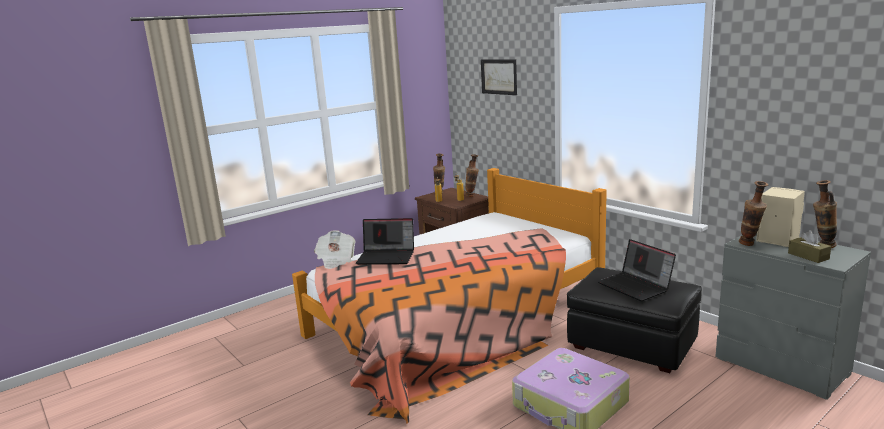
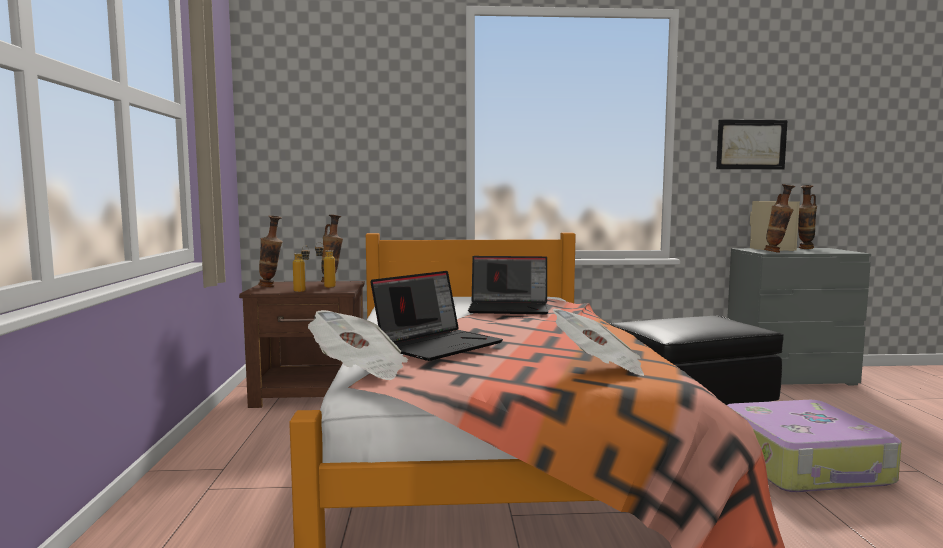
camera: 55 degrees left, 10 degrees down
picture [481,59,517,95] -> picture moved to [716,120,788,169]
laptop [598,239,676,301] -> laptop moved to [468,256,549,314]
brown tissue box [788,230,831,263] -> none
none -> newspaper [552,309,644,376]

